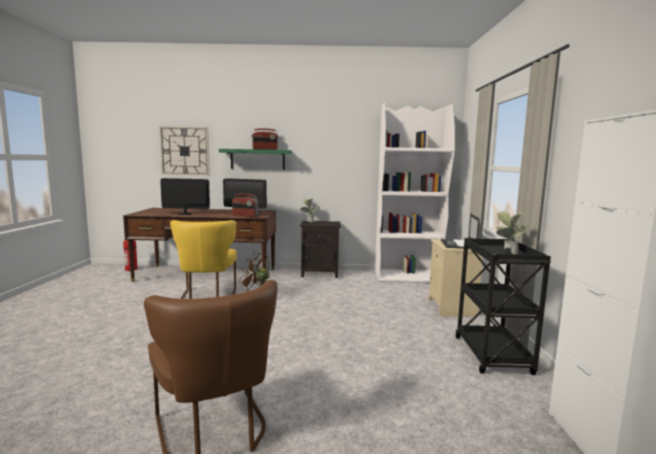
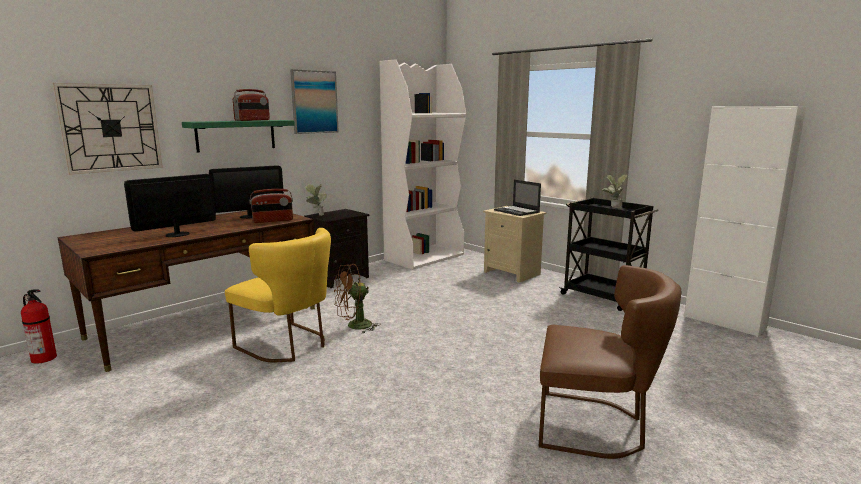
camera: 45 degrees left, 5 degrees up
none -> picture [290,69,339,134]

